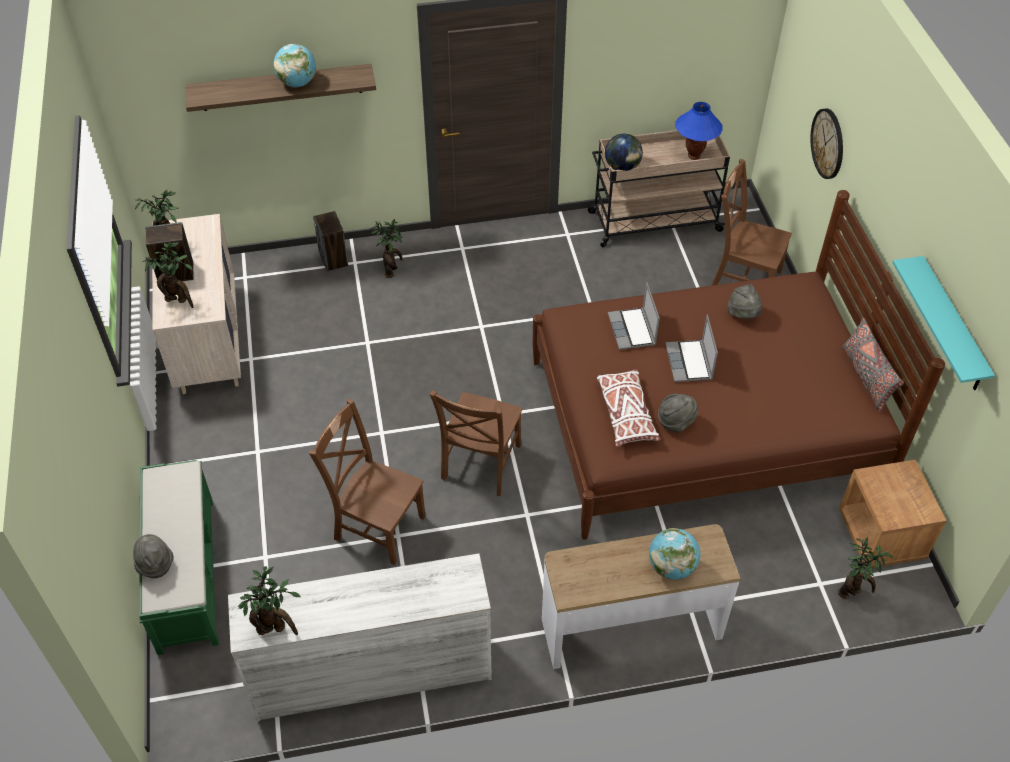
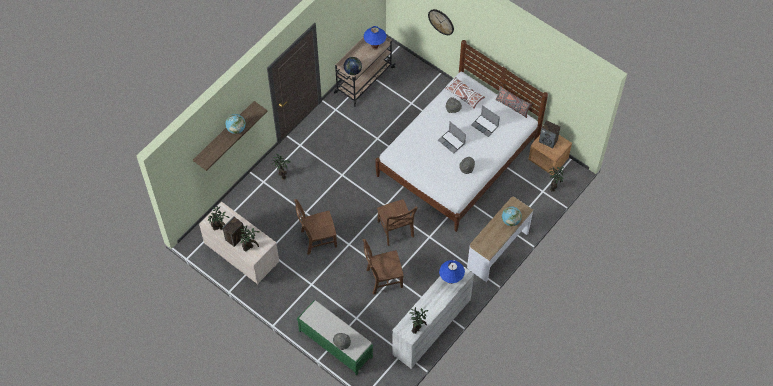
camera: 40 degrees left, 10 degrees up
speaker [313,211,348,272] -> speaker moved to [539,120,561,148]
brown bed [533,190,945,540] -> white bed [375,40,548,232]
white pillow [597,369,660,446] -> white pillow moved to [445,77,485,109]
laptop [608,282,660,350] -> laptop moved to [471,105,500,137]
brown chair [711,159,792,286] -> brown chair moved to [294,199,337,255]
turquoise shelf [892,256,995,390] -> none
none -> blue table lamp [439,260,465,284]

